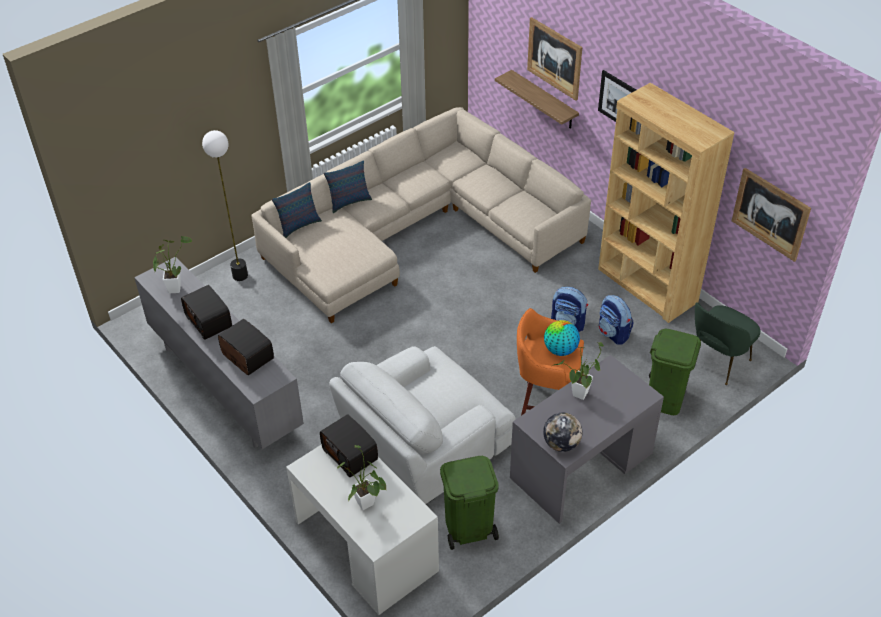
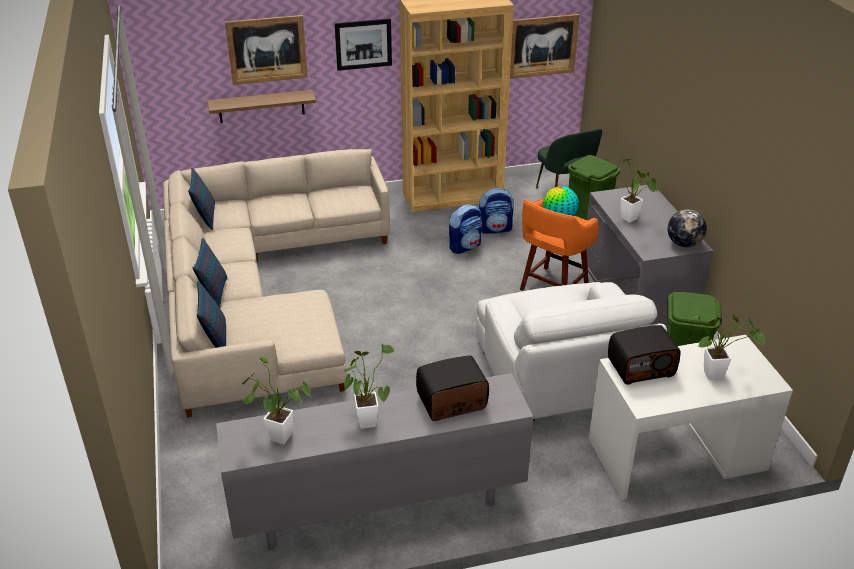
camera: 65 degrees left, 10 degrees down
radio [181,285,232,340] -> potted plant [344,344,395,429]
floor lamp [202,130,248,281] -> none
none -> blue pillow [188,168,215,230]

